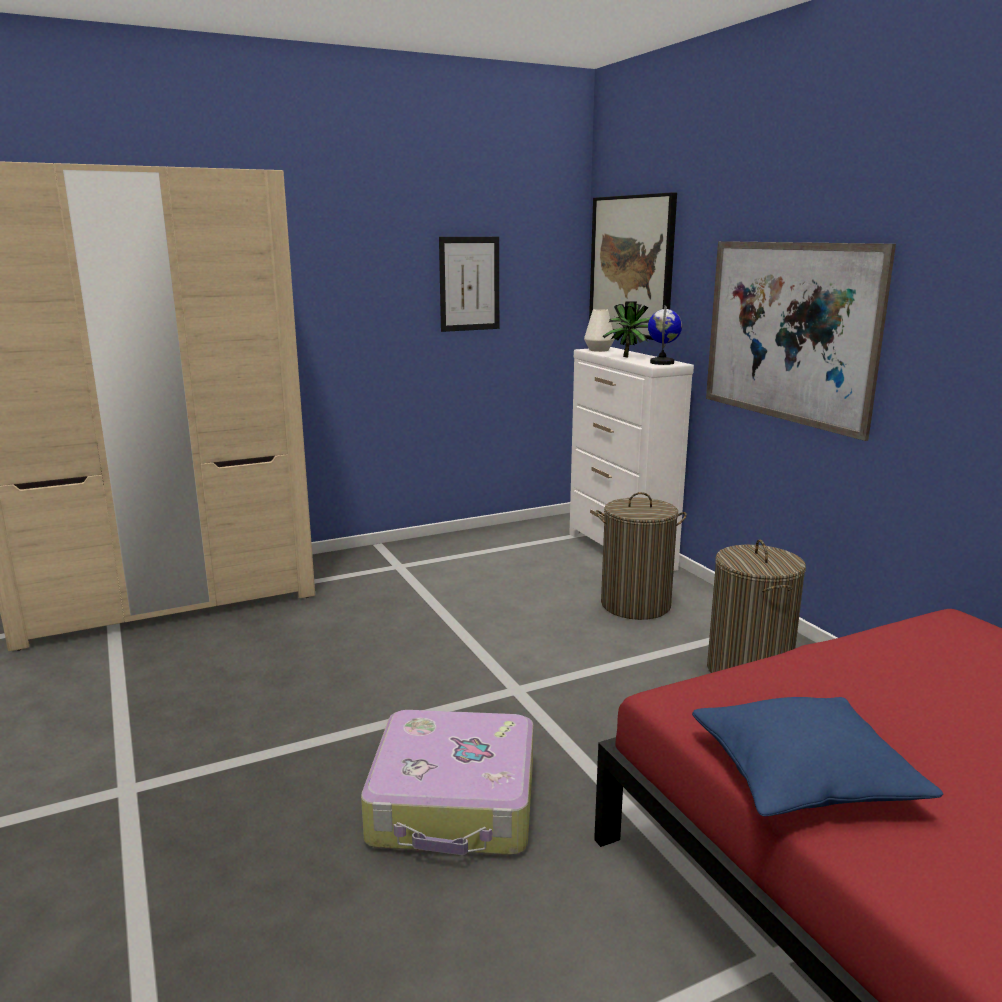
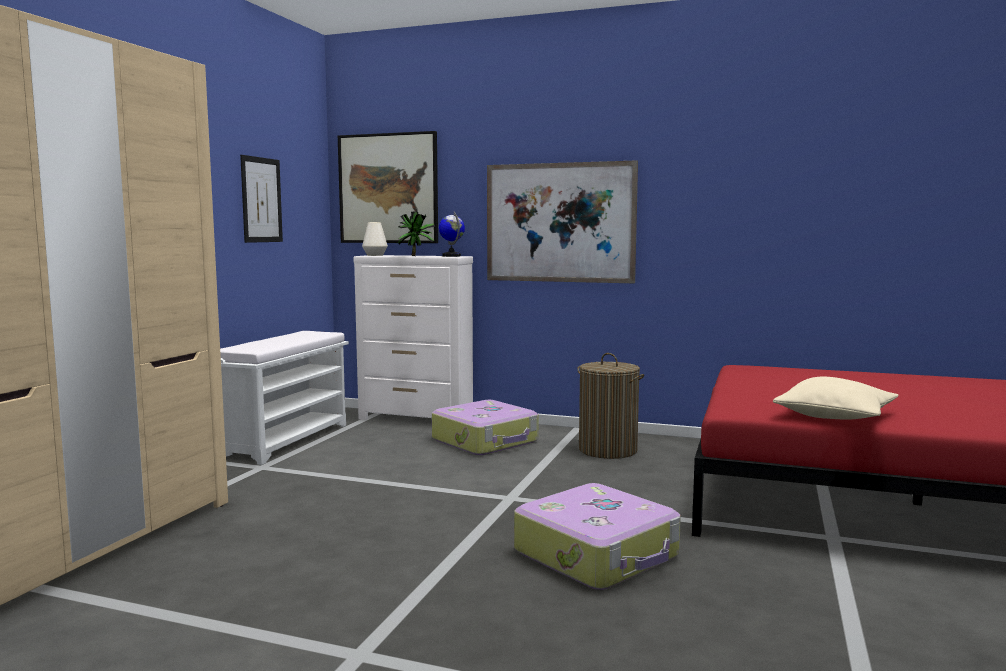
camera: 45 degrees left, 10 degrees down
laundry basket [596,492,687,620] -> suitcase [432,400,538,455]
blue pillow [692,697,943,816] -> beige pillow [773,377,898,420]
none -> white bench [220,331,349,465]

